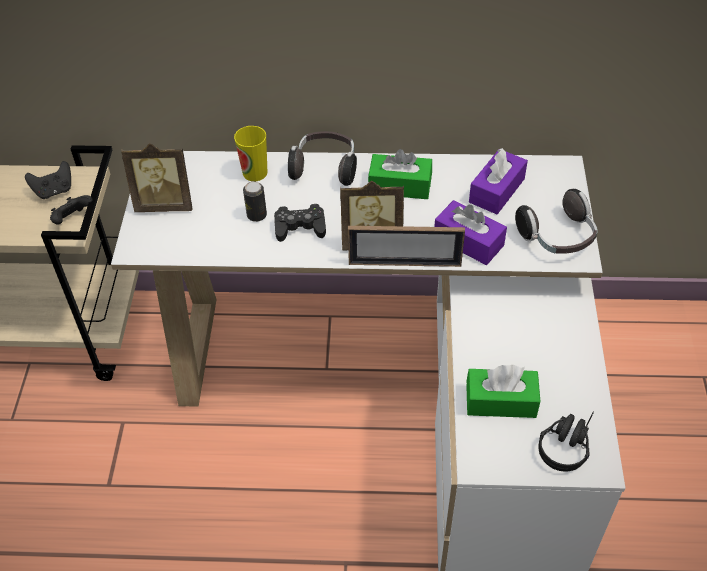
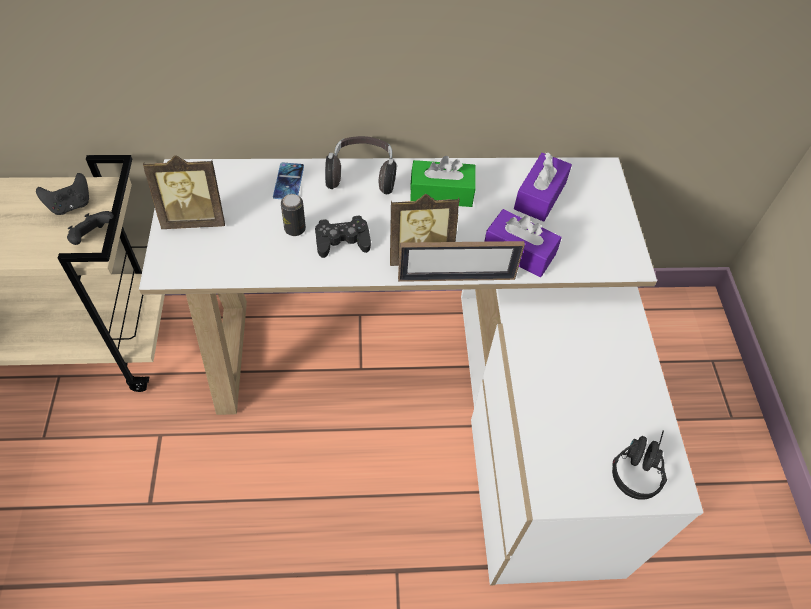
camera: 10 degrees left, 5 degrees up
cup [234,126,267,181] -> phone [273,162,304,199]
green tissue box [466,365,541,418] -> none
headphones [515,189,598,254] -> none

